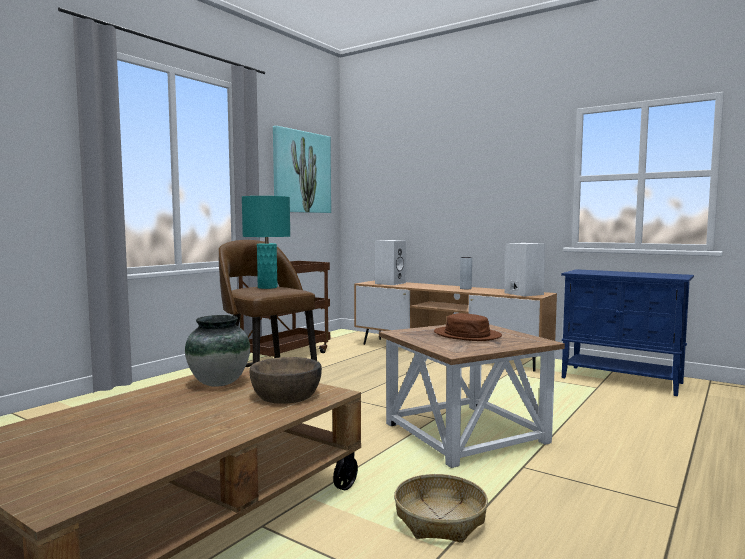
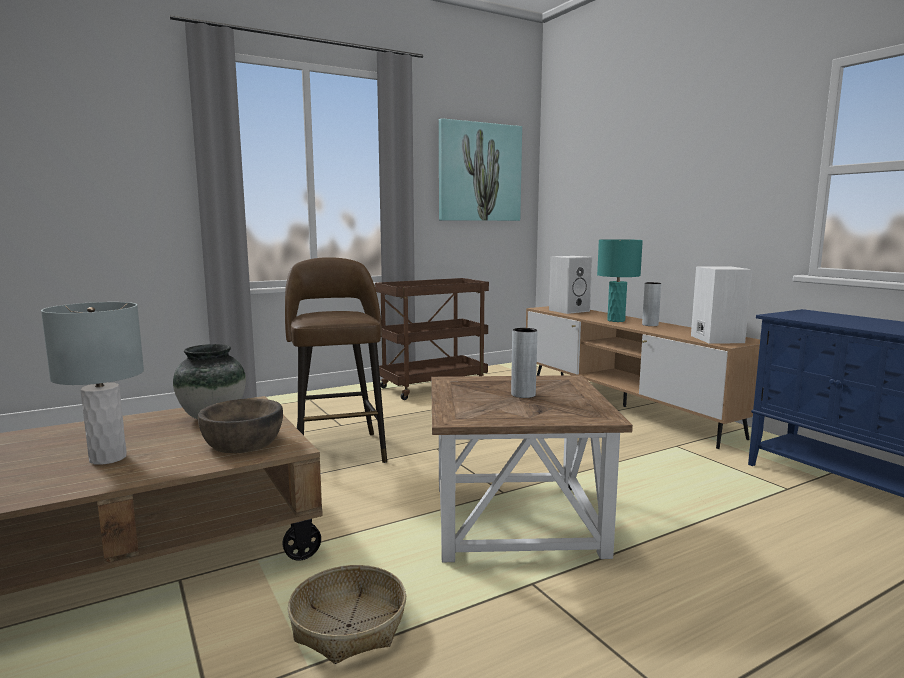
camera: 25 degrees right, 5 degrees up
turquoise table lamp [242,196,290,289] -> turquoise table lamp moved to [597,239,643,322]
brown hat [434,313,502,341] -> grey vase [511,328,537,398]
none -> grey table lamp [41,302,144,465]

